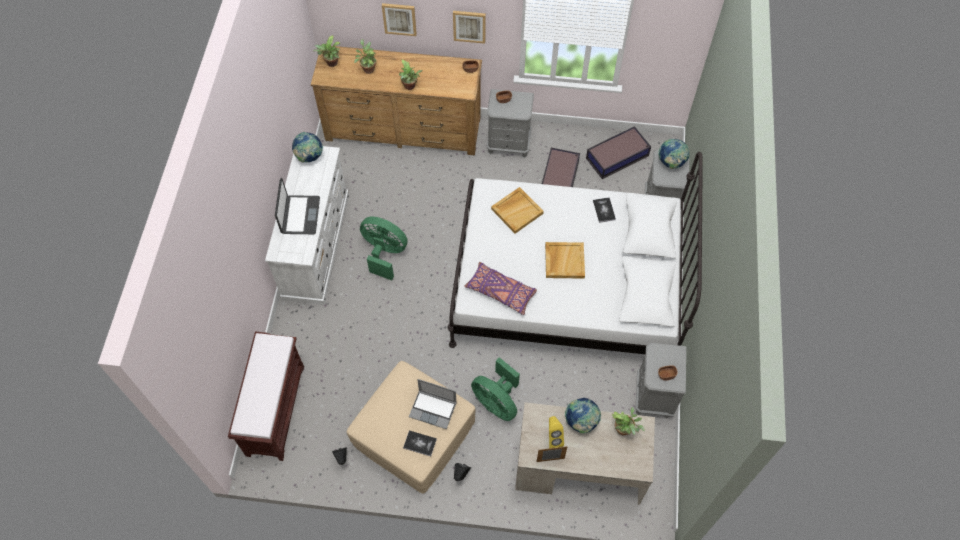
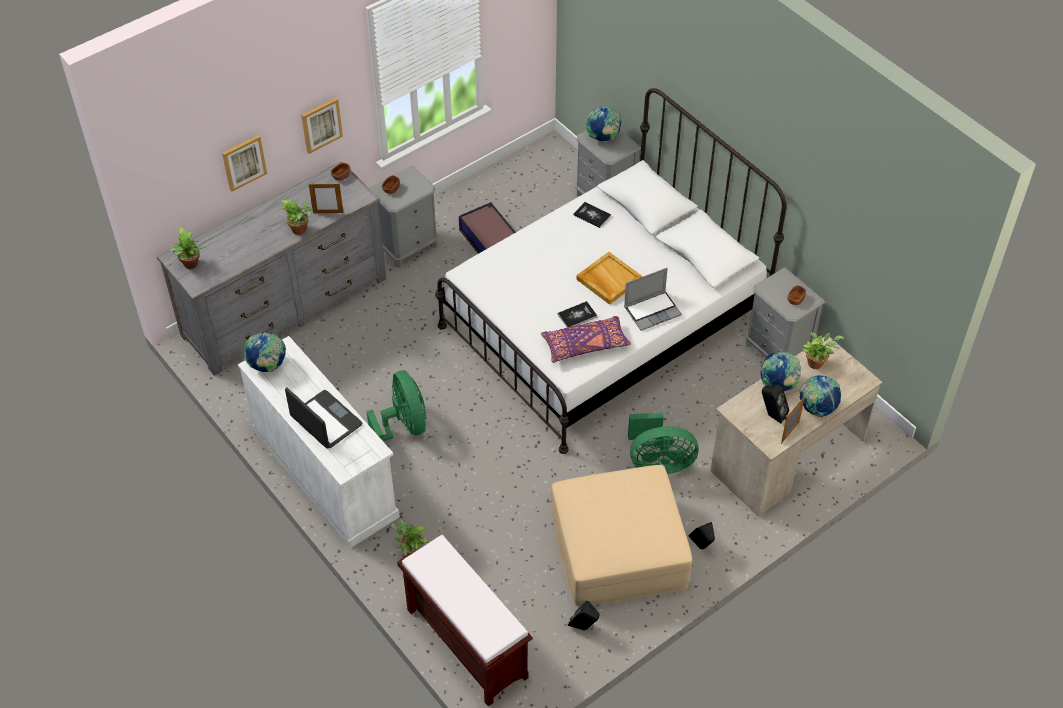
camera: 45 degrees left, 10 degrees down
brown dresser [311,46,482,155] -> grey dresser [157,161,386,376]
potted plant [354,39,377,74] -> potted plant moved to [390,519,429,555]
green fan [360,216,408,280] -> green fan turned 90 degrees clockwise [366,370,426,442]
book [403,430,437,456] -> book moved to [558,301,598,327]
laptop [409,379,457,429] -> laptop moved to [624,268,682,331]
beige tray [491,187,544,234] -> none
yellow speaker [549,416,564,448] -> black speaker [762,385,789,423]
storage box [586,126,651,179] -> none
none -> picture frame [309,184,343,213]
none -> globe [799,375,841,417]

